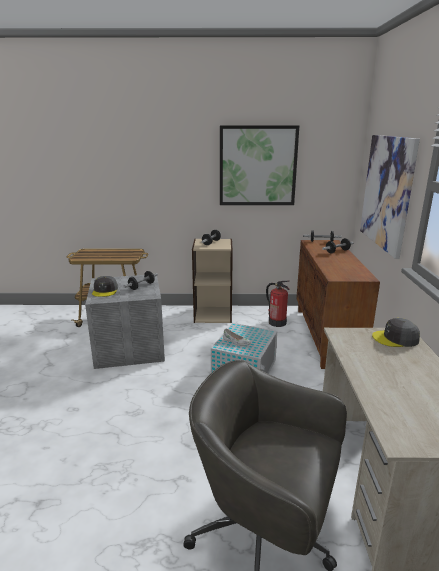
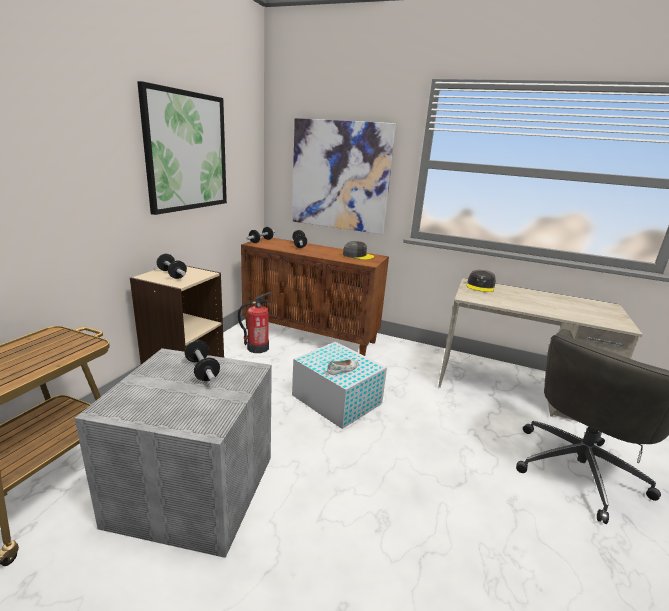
camera: 70 degrees left, 0 degrees up
grey cap [92,276,118,297] -> grey cap moved to [343,241,374,260]

